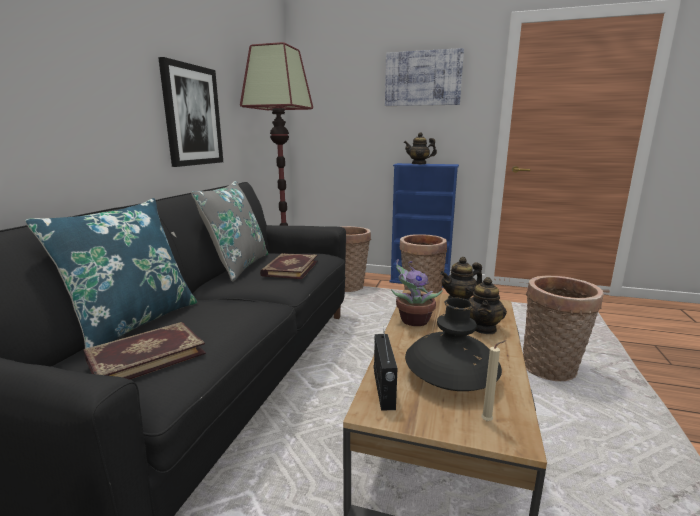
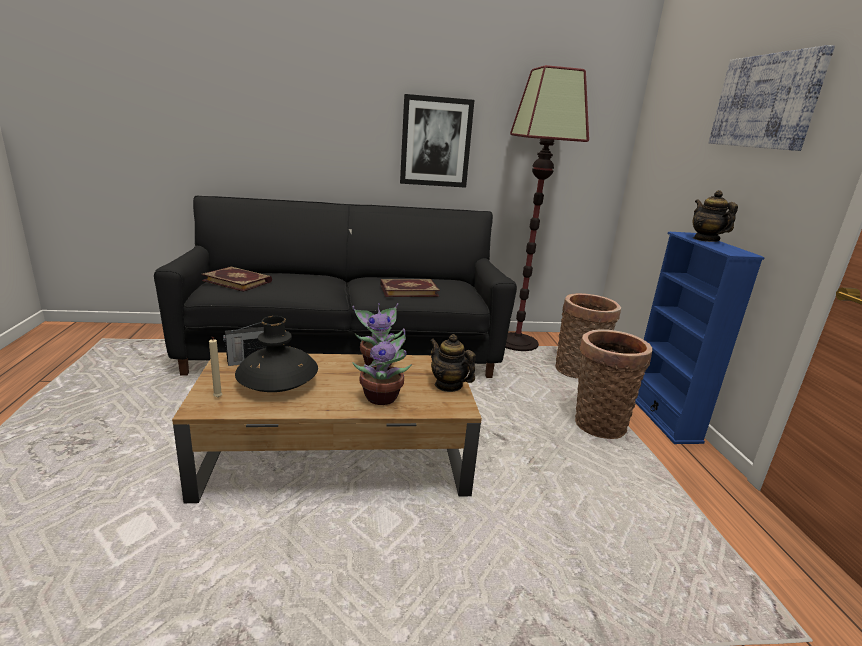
camera: 65 degrees right, 5 degrees up
blue pillow [25,198,197,349] -> none
grey pillow [191,181,268,282] -> none
teapot [469,277,507,334] -> potted plant [352,328,412,405]
basket [523,276,604,381] -> none

